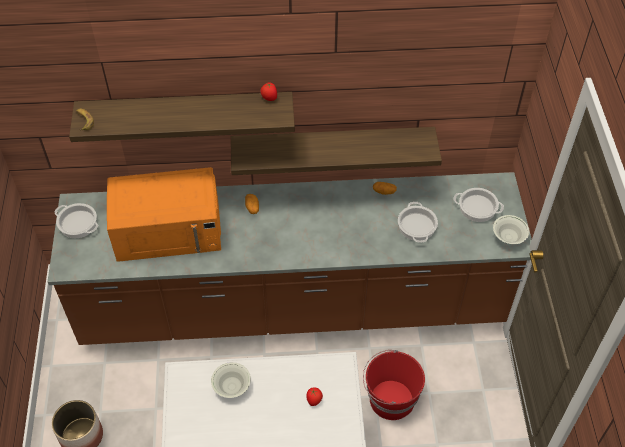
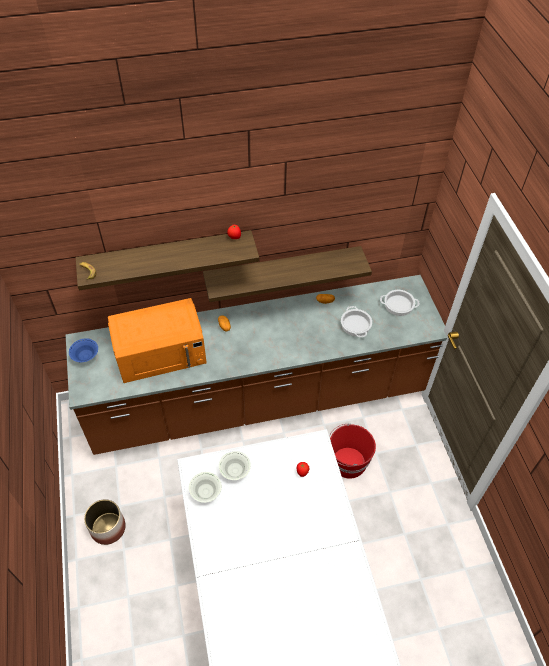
camera: 10 degrees left, 0 degrees up
cooking pot [54,203,98,238] -> blue bowl [69,338,98,362]
white bowl [493,215,530,244] -> white bowl moved to [189,472,222,503]

